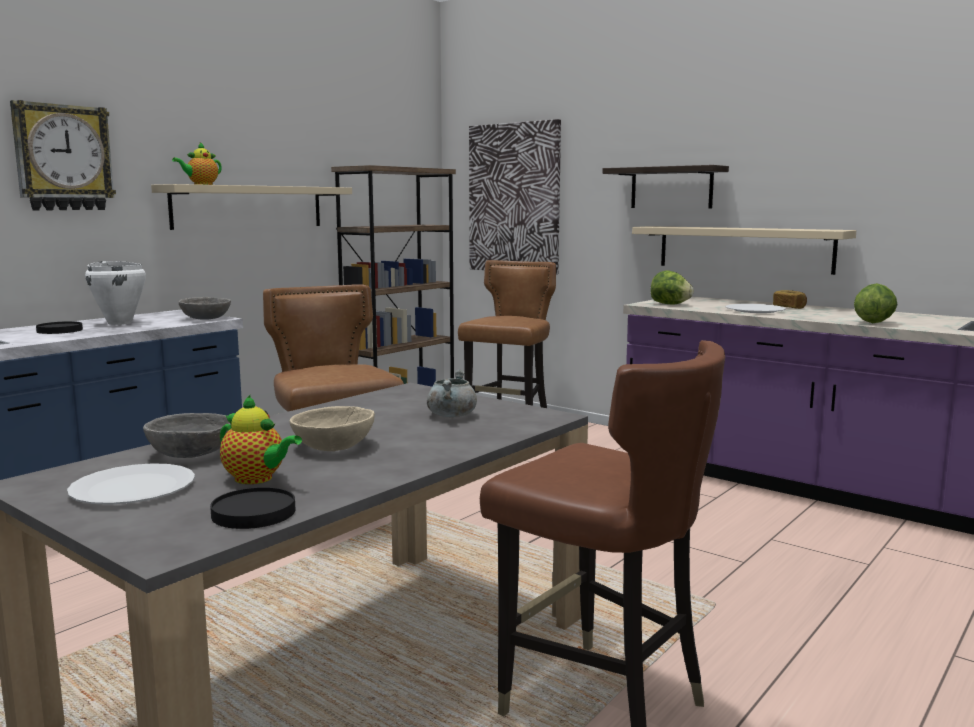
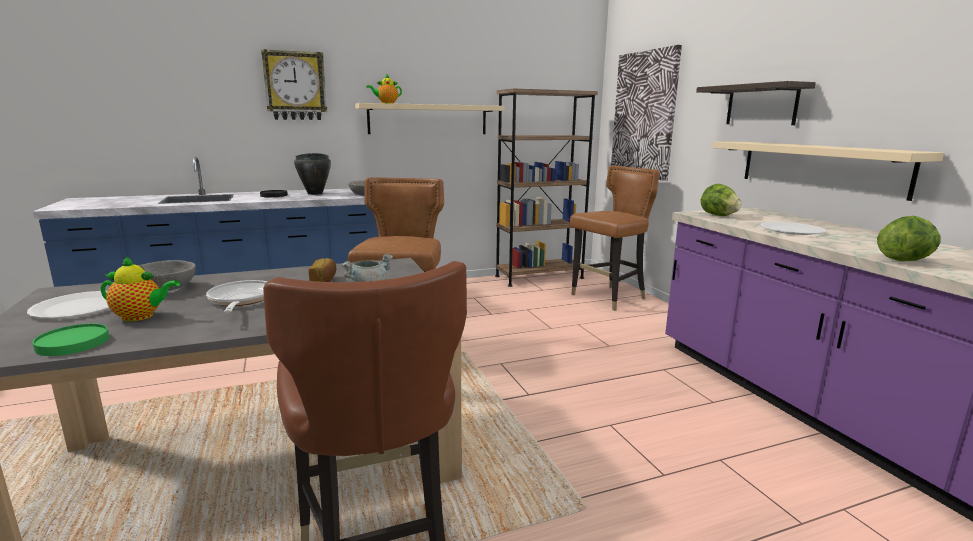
camera: 30 degrees right, 5 degrees up
white cooking pot [85,261,146,325] -> black cooking pot [294,153,331,195]
black plate [210,487,295,529] -> green plate [32,323,109,356]
teapot [220,395,302,484] -> teapot turned 60 degrees counterclockwise [101,256,180,321]
beige bowl [290,406,375,451] -> frying pan [206,280,267,313]
bread [773,290,807,309] -> bread moved to [309,258,336,282]

